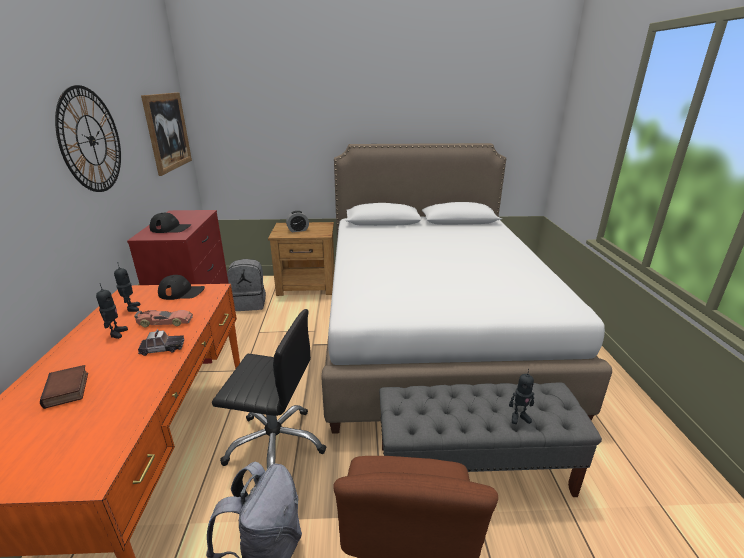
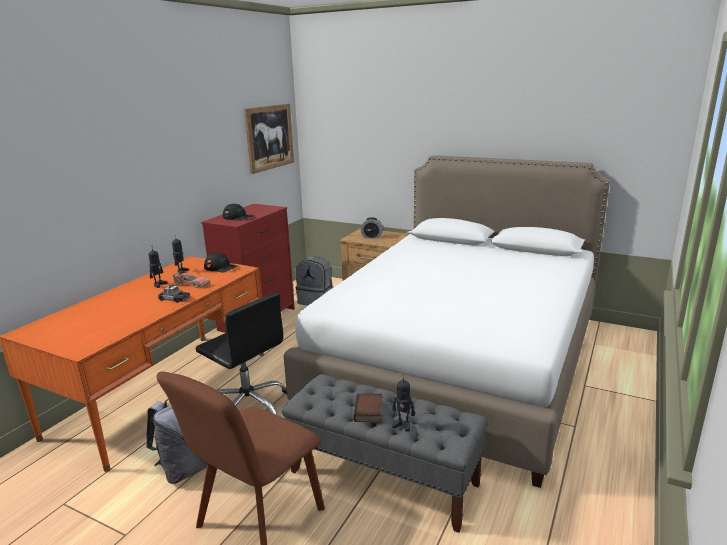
camera: 30 degrees right, 5 degrees down
book [40,365,88,409] -> book moved to [354,393,382,423]
wall clock [55,85,121,192] -> none

